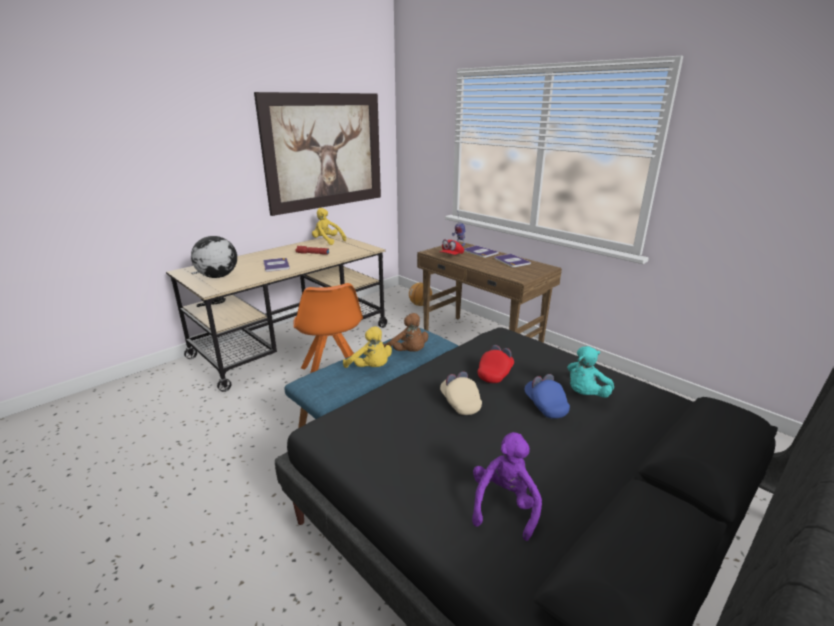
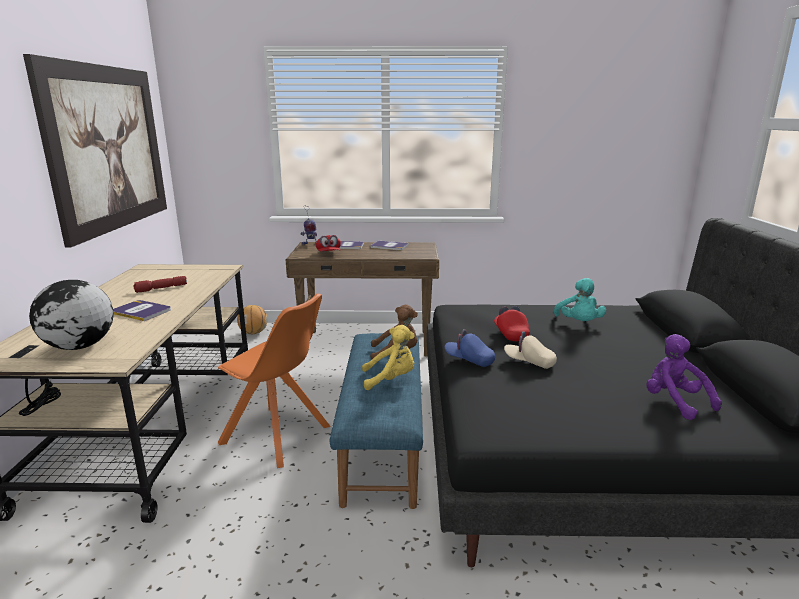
camera: 45 degrees left, 5 degrees down
yellow plush toy [312,208,346,245] -> none
blue cap [524,374,570,419] -> blue cap moved to [445,329,495,367]

